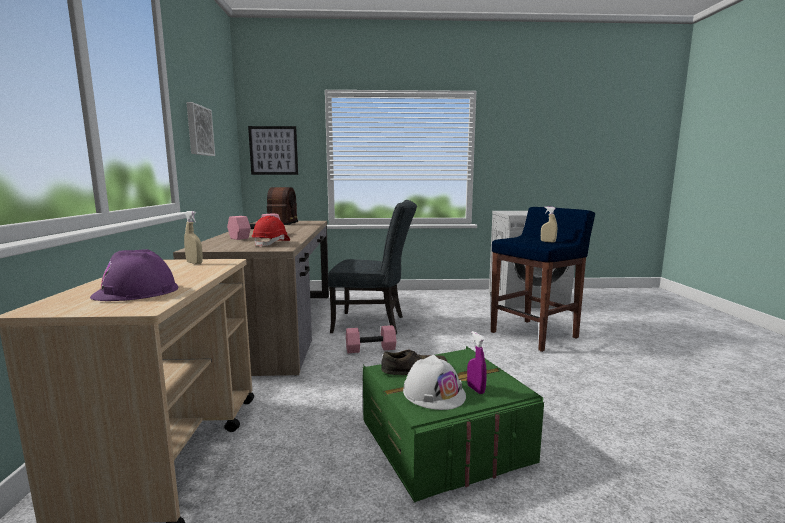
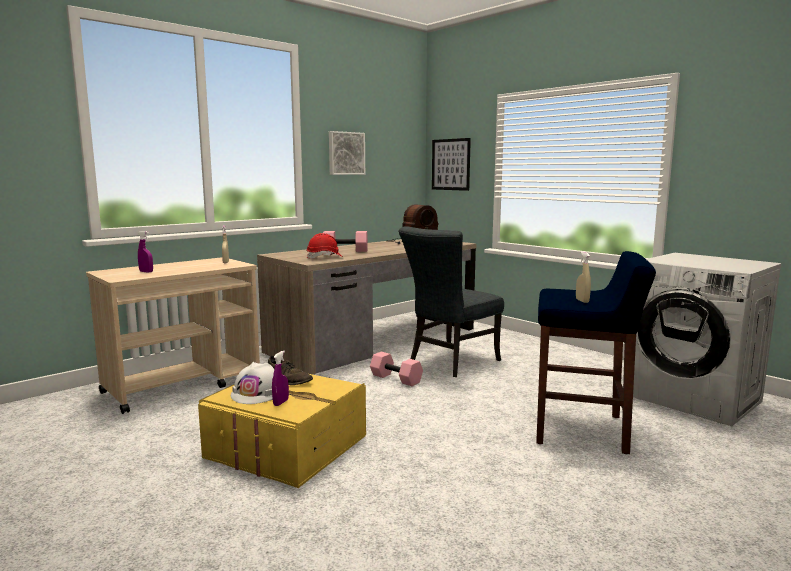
camera: 50 degrees right, 0 degrees up
purple hard hat [90,249,178,301] -> purple spray bottle [138,231,153,273]
grey chair [328,200,417,334] -> grey chair turned 75 degrees clockwise [398,227,504,377]
green storage box [363,346,544,502] -> yellow storage box [198,374,366,489]

